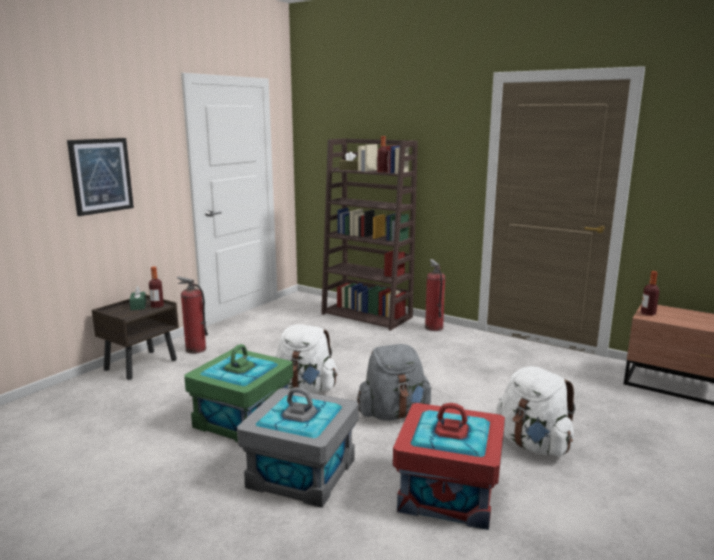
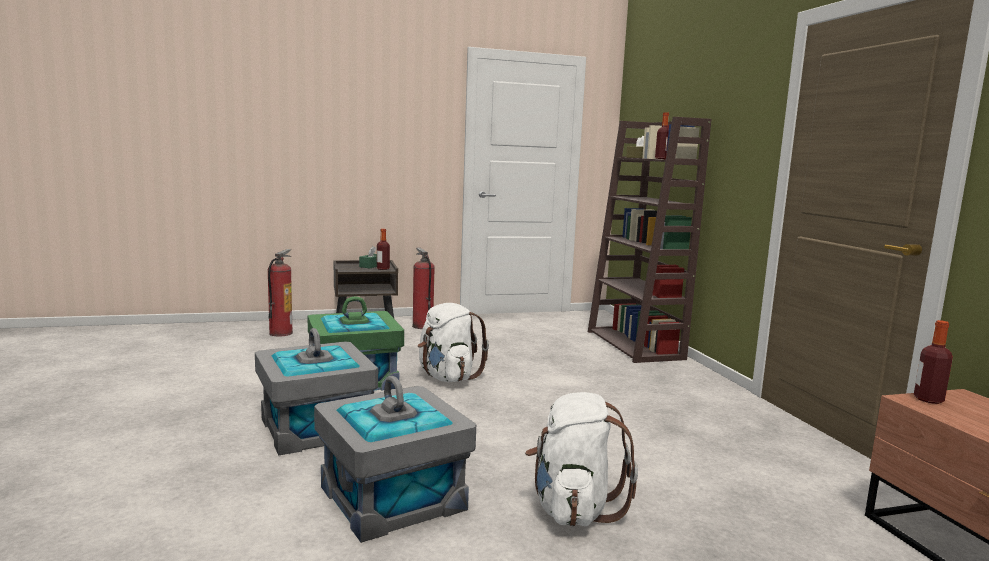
camera: 40 degrees right, 5 degrees down
picture [67,138,134,216] -> none
grey backpack [357,344,432,421] -> none
red storage box [393,403,505,530] -> grey storage box [314,376,476,543]
fire extinguisher [425,259,445,331] -> fire extinguisher moved to [268,249,293,337]

